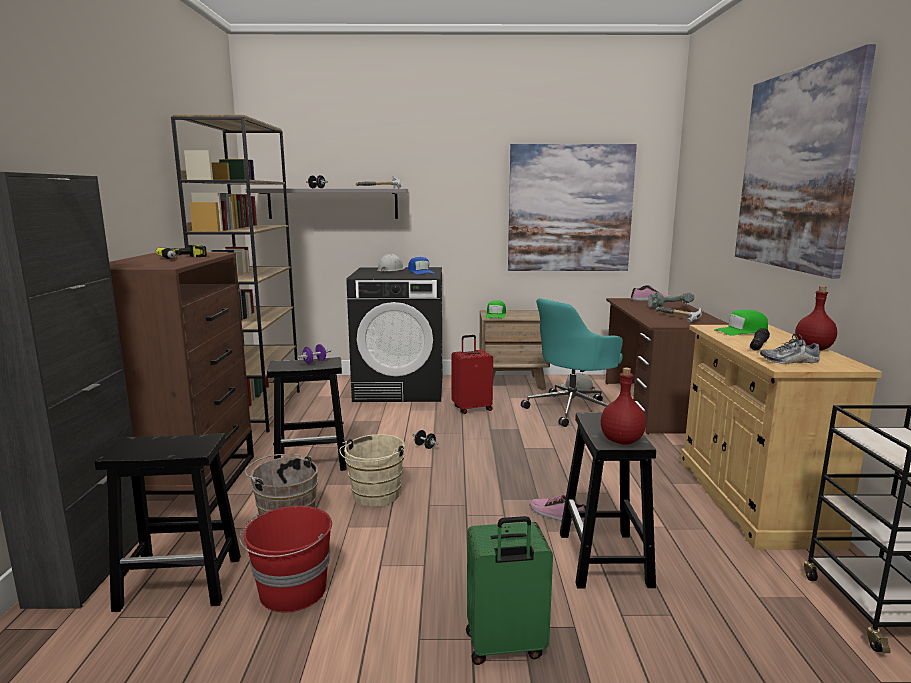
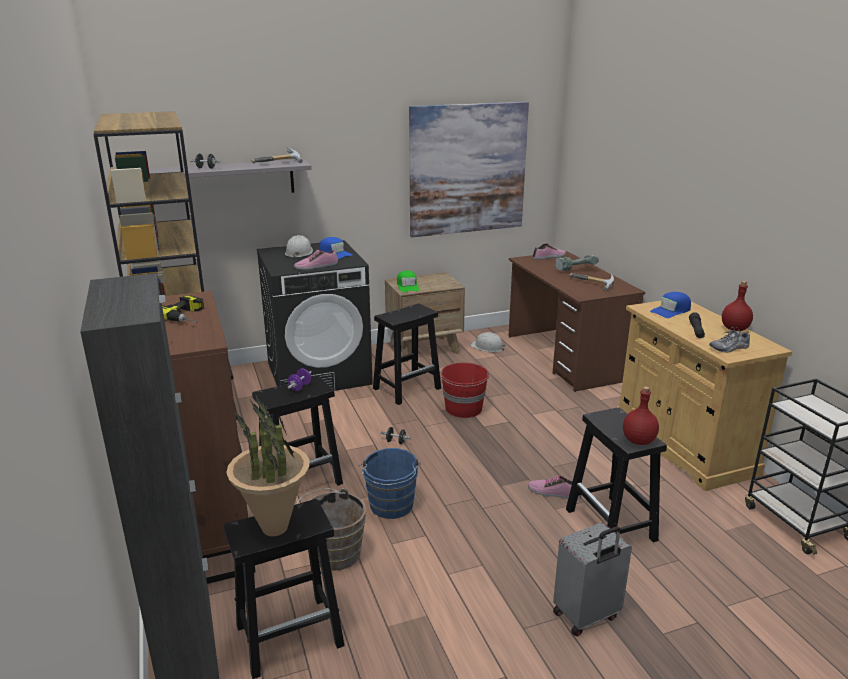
camera: 20 degrees left, 10 degrees up
red bucket [239,506,332,613] -> red bucket moved to [440,362,490,418]
beige bucket [339,434,405,507] -> blue bucket [359,448,421,519]
red suitcase [452,335,493,414] -> black stool [373,303,441,405]
green suitcase [466,516,553,665] -> grey suitcase [553,522,632,636]
turquoise office chair [521,298,623,427] -> none
green cap [715,310,768,336] -> blue cap [650,292,691,318]
picture [735,44,876,279] -> none
none -> potted plant [226,394,309,536]
none -> shoe [294,250,338,270]

